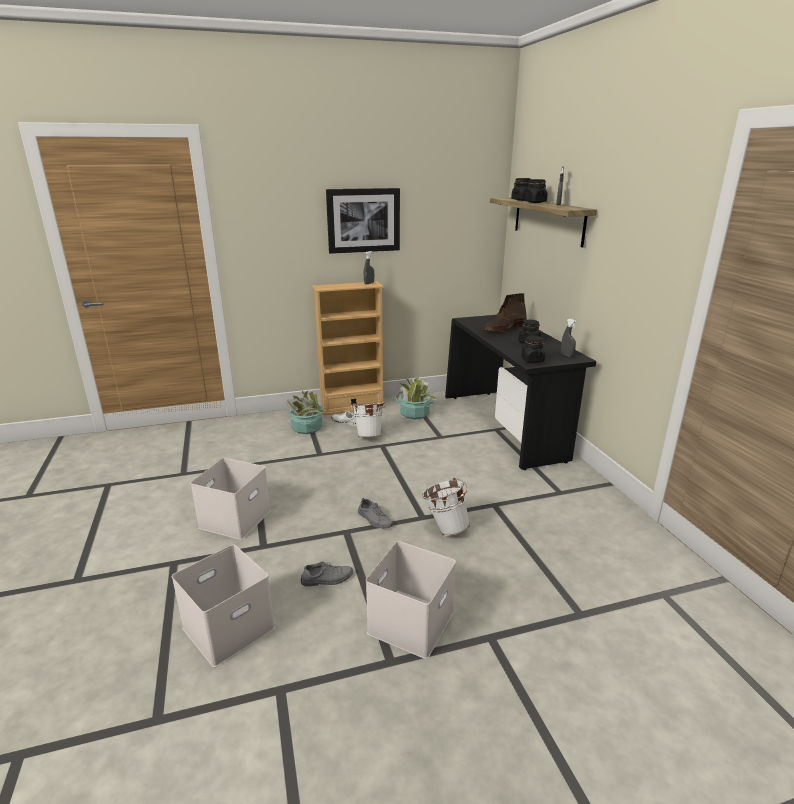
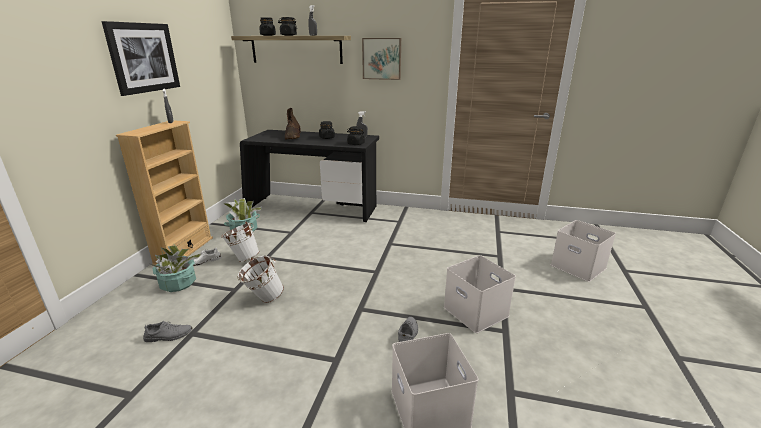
camera: 60 degrees left, 0 degrees up
white storage box [190,458,271,540] -> white storage box moved to [551,220,616,282]
grey shoe [358,498,393,528] -> grey shoe moved to [143,321,193,342]
white bucket [422,477,470,536] -> white bucket moved to [238,256,284,303]
none -> picture [362,38,401,80]

